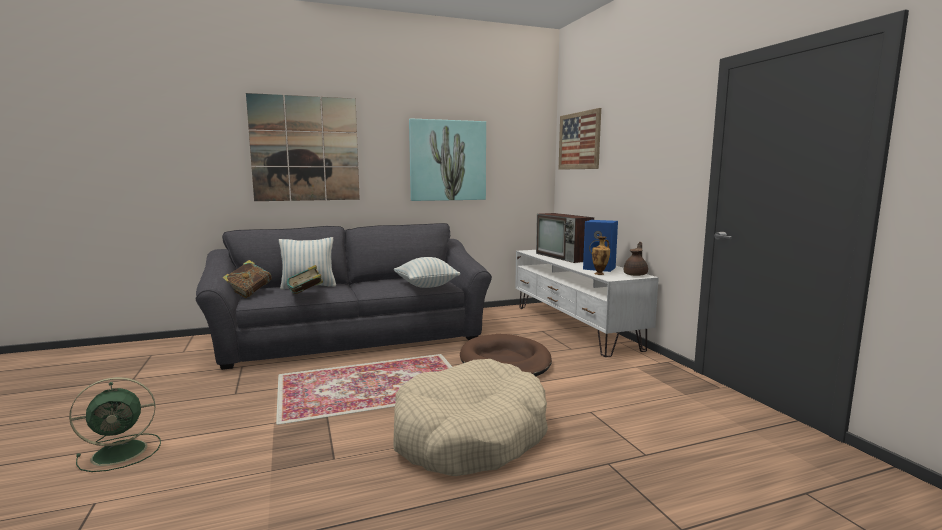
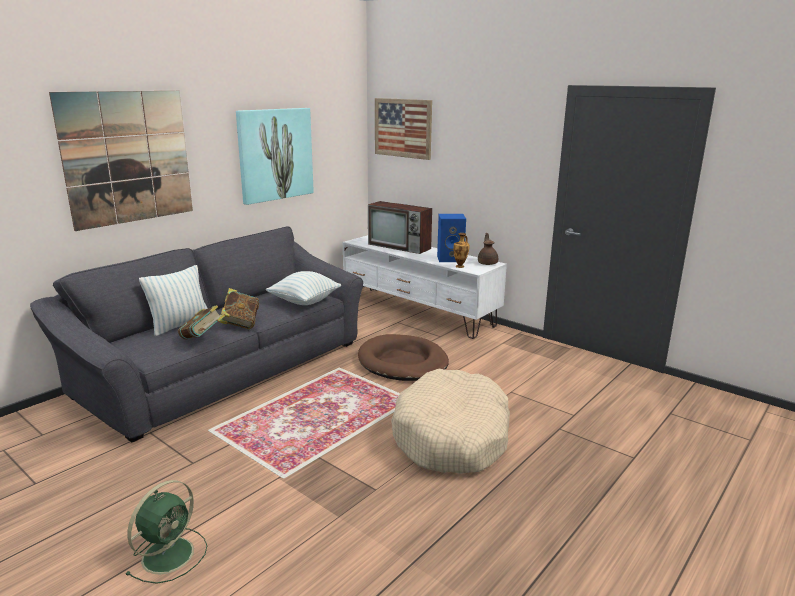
camera: 30 degrees left, 10 degrees up
book [222,260,272,298] -> book moved to [219,288,259,329]

